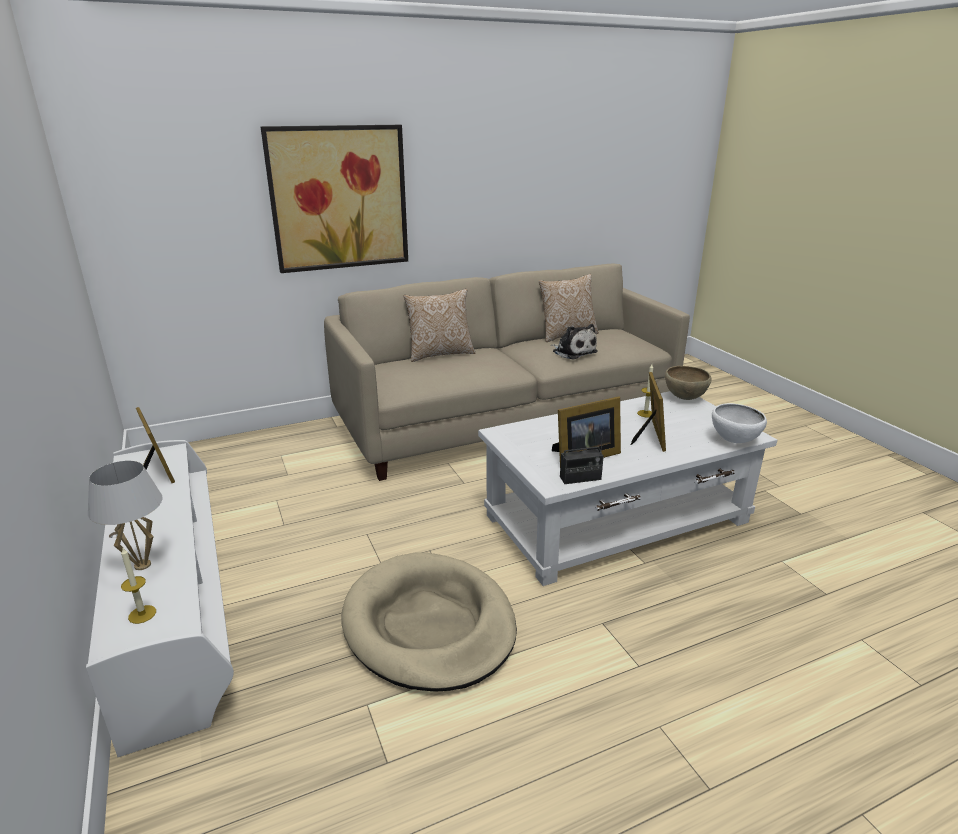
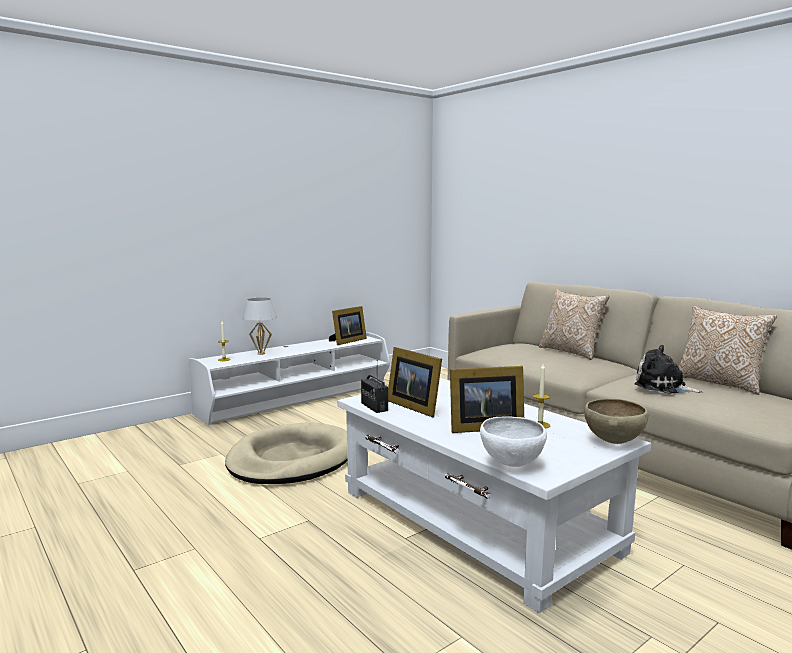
camera: 75 degrees right, 15 degrees down
picture [261,125,408,273] -> none
plush toy [551,324,598,360] -> plush toy turned 90 degrees clockwise [634,345,703,394]

